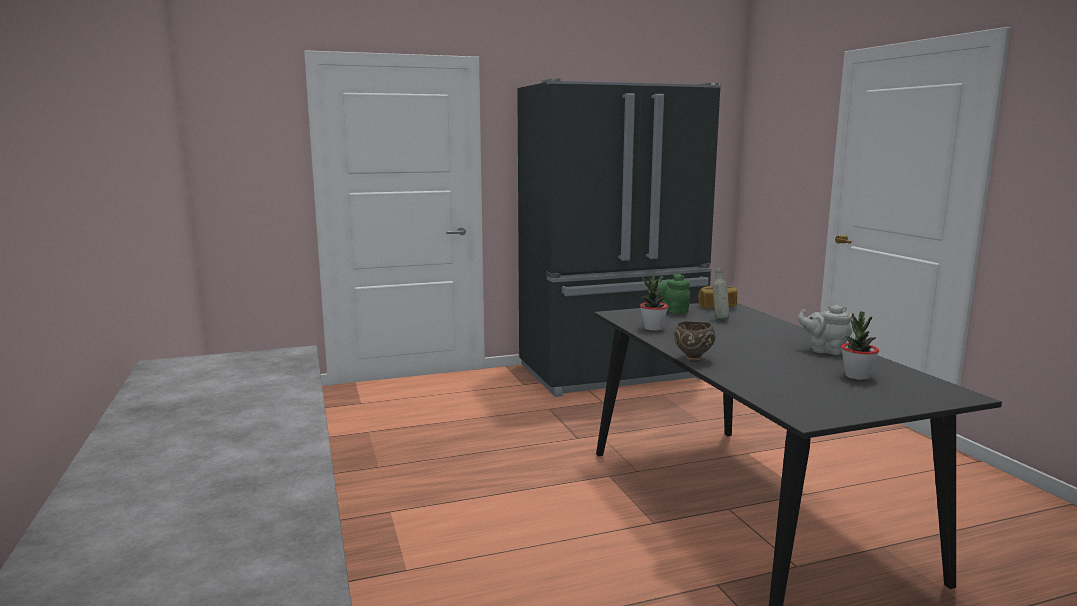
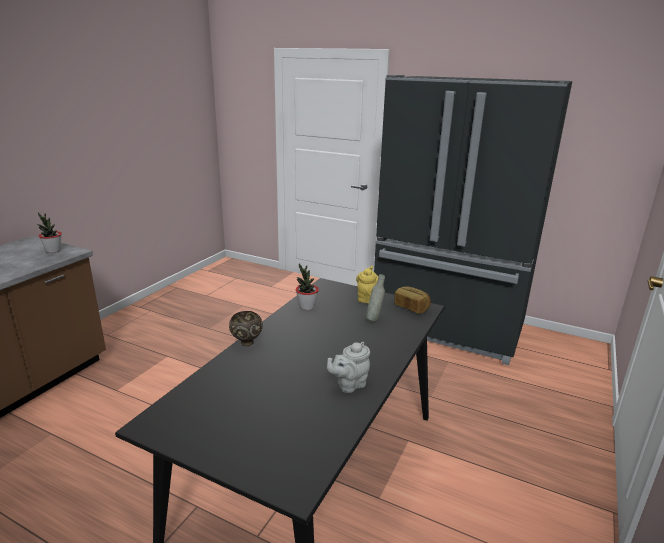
camera: 45 degrees right, 10 degrees up
green teapot [657,274,690,315] -> yellow teapot [356,266,378,303]
grey teapot [798,305,852,355] -> grey teapot turned 105 degrees counterclockwise [327,342,370,393]
potted plant [841,312,879,380] -> potted plant moved to [37,212,62,253]

